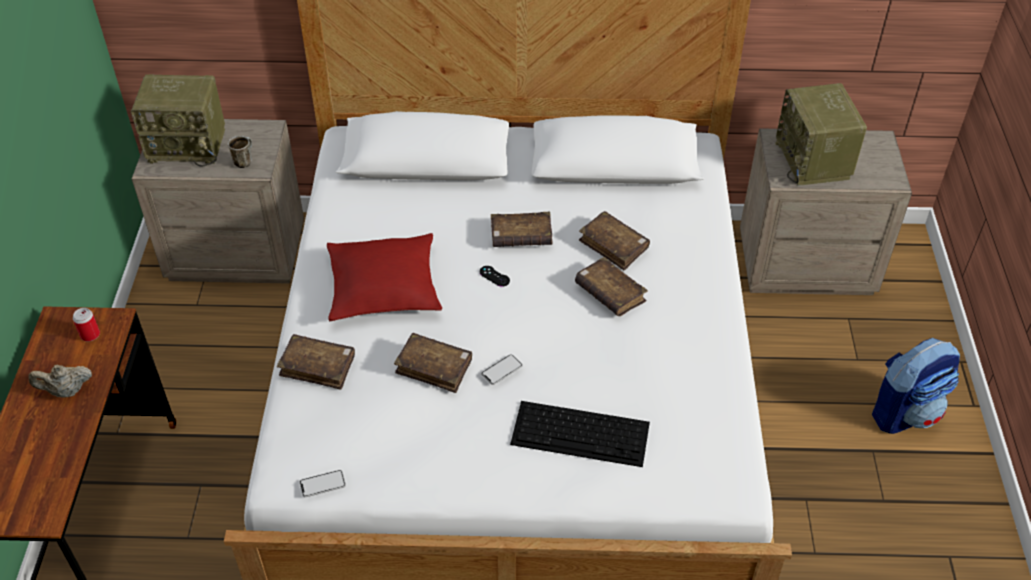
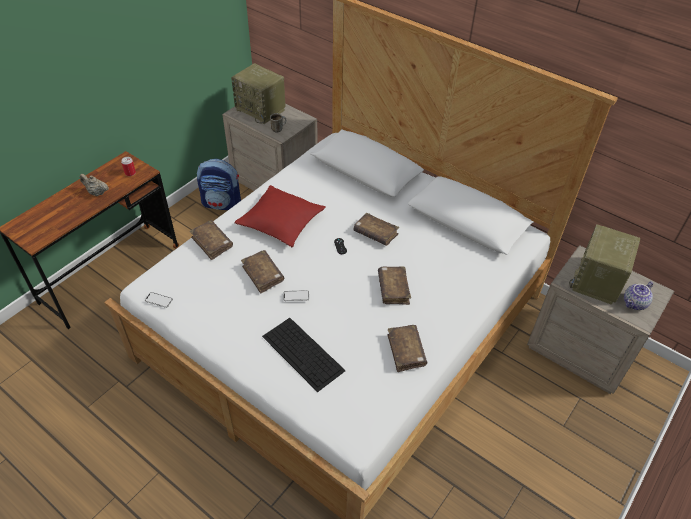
camera: 35 degrees right, 0 degrees up
brown book [579,211,650,271] -> brown book moved to [387,325,427,372]
backpack [872,338,960,434] -> backpack moved to [197,159,241,210]
none -> teapot [624,281,653,310]

